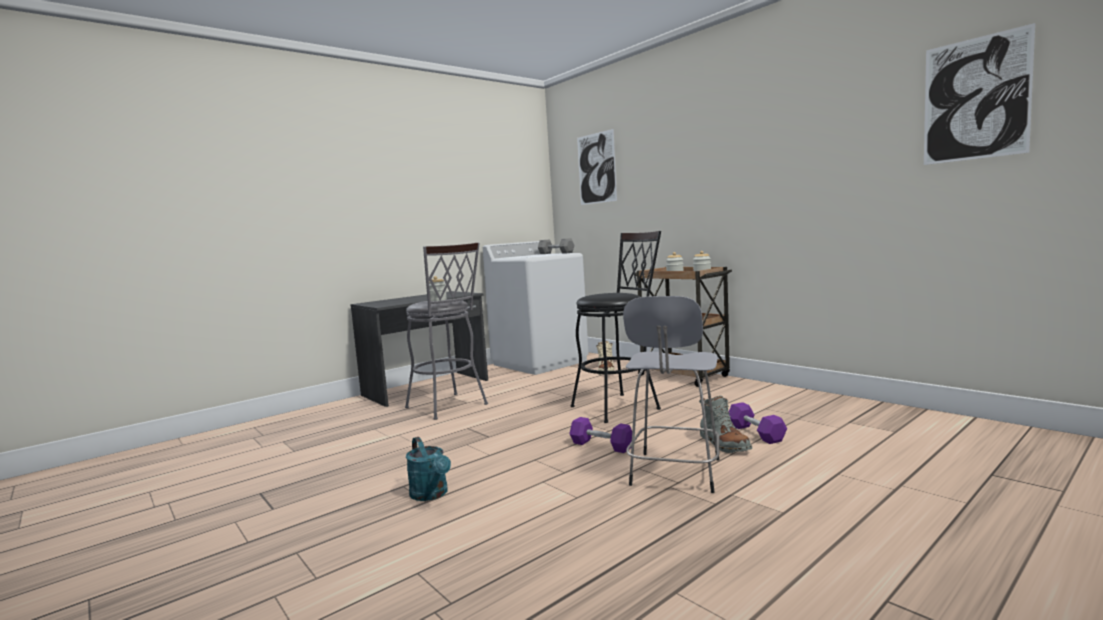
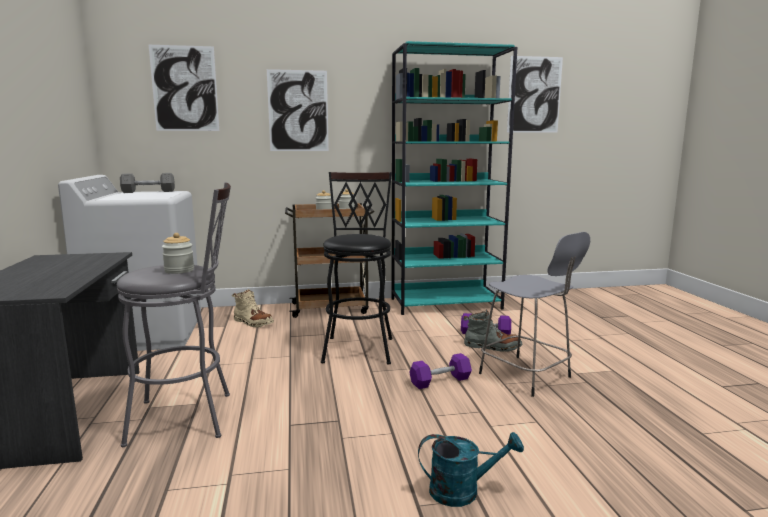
camera: 60 degrees left, 5 degrees up
none -> picture [267,69,329,151]
none -> turquoise bookcase [391,41,517,315]

